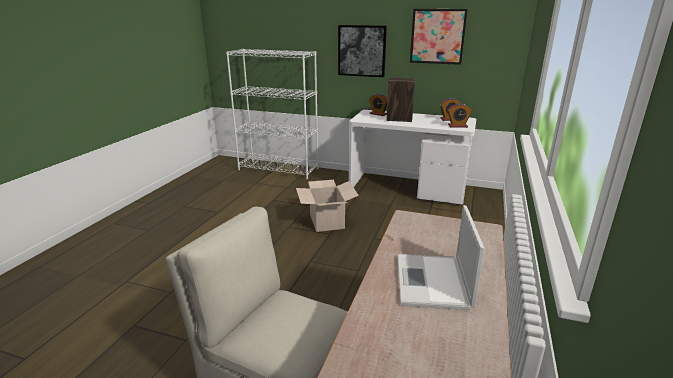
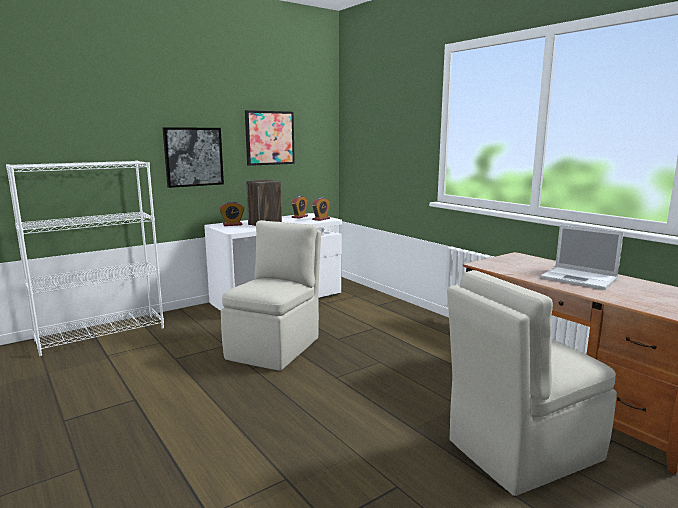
camera: 55 degrees left, 10 degrees down
cardboard box [296,180,359,232] -> beige chair [221,220,321,371]

